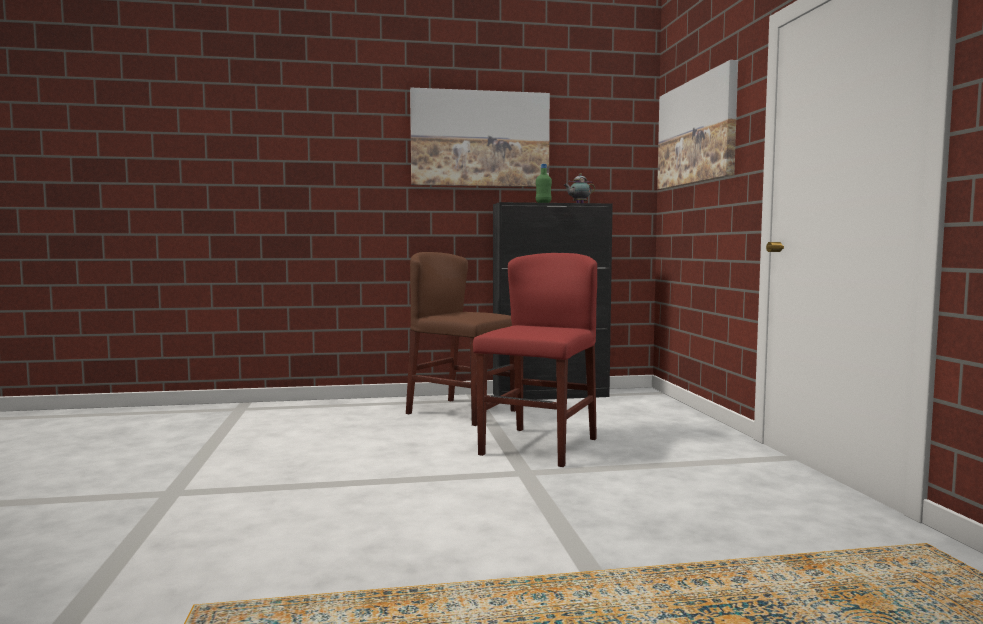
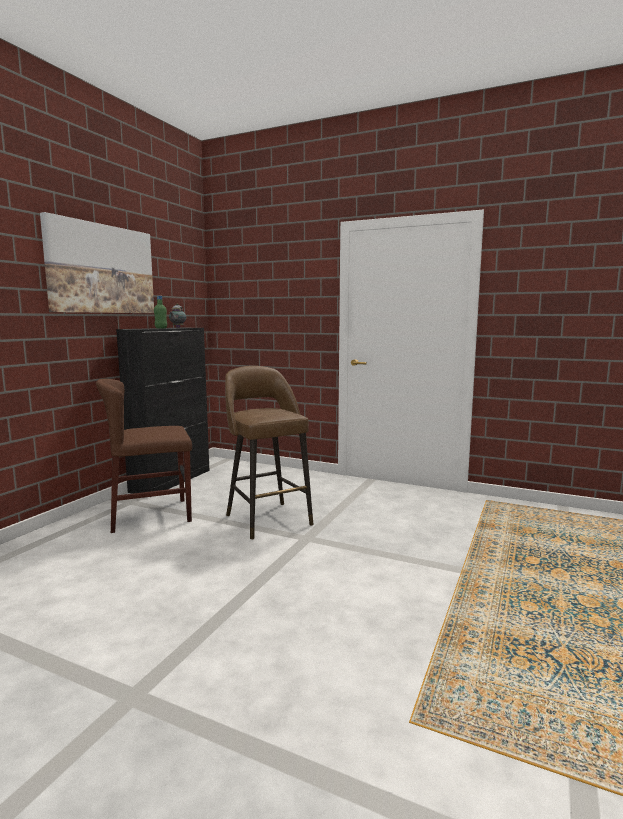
camera: 55 degrees left, 5 degrees up
red chair [473,253,597,467] -> brown stool [225,366,314,540]
picture [657,60,738,189] -> none

